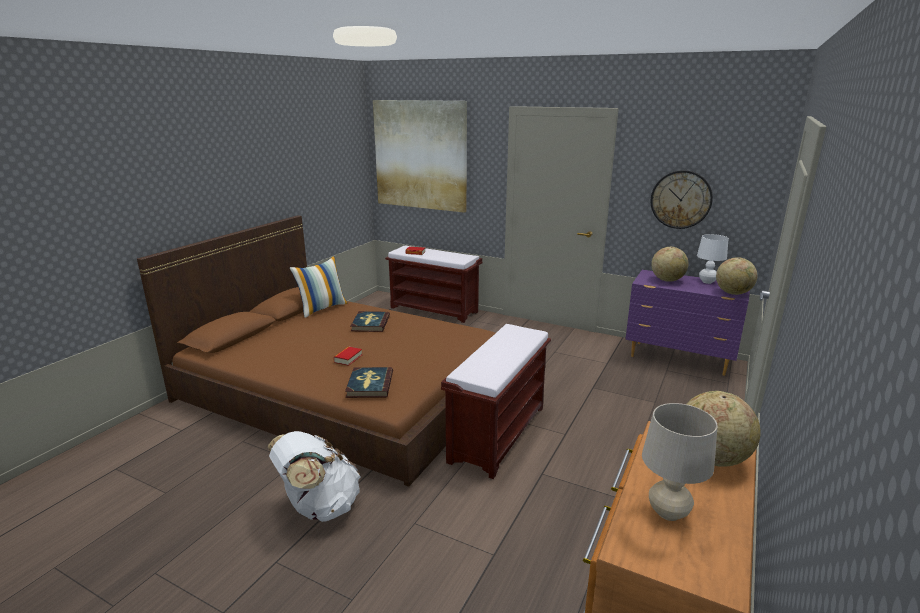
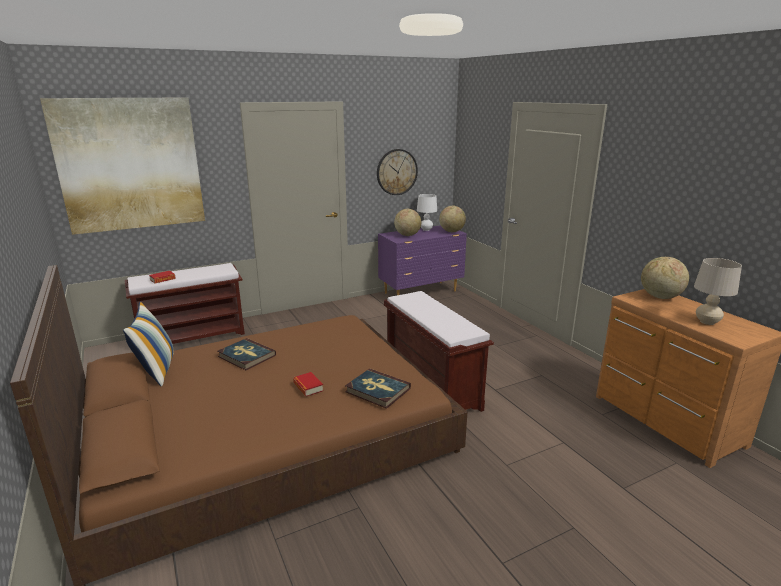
camera: 55 degrees left, 0 degrees up
white backpack [268,431,361,522] -> none

